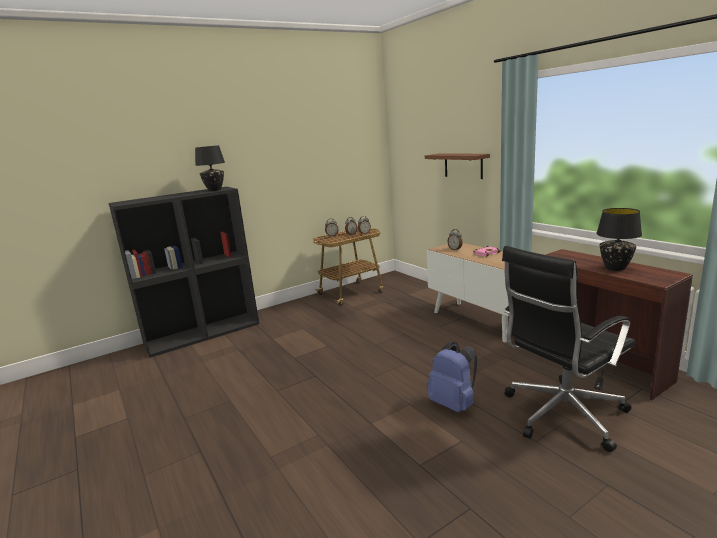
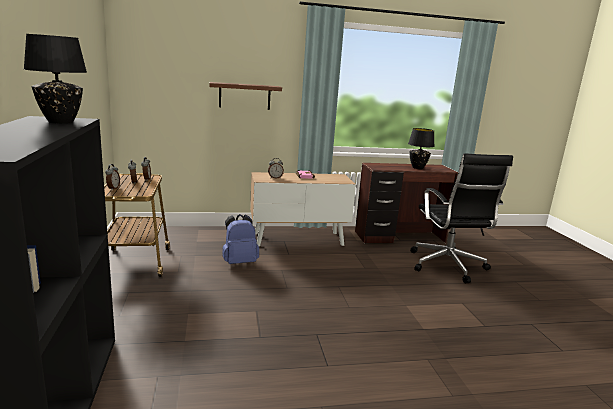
camera: 70 degrees left, 0 degrees up
blue backpack [427,342,477,413] -> blue backpack moved to [222,214,259,264]

